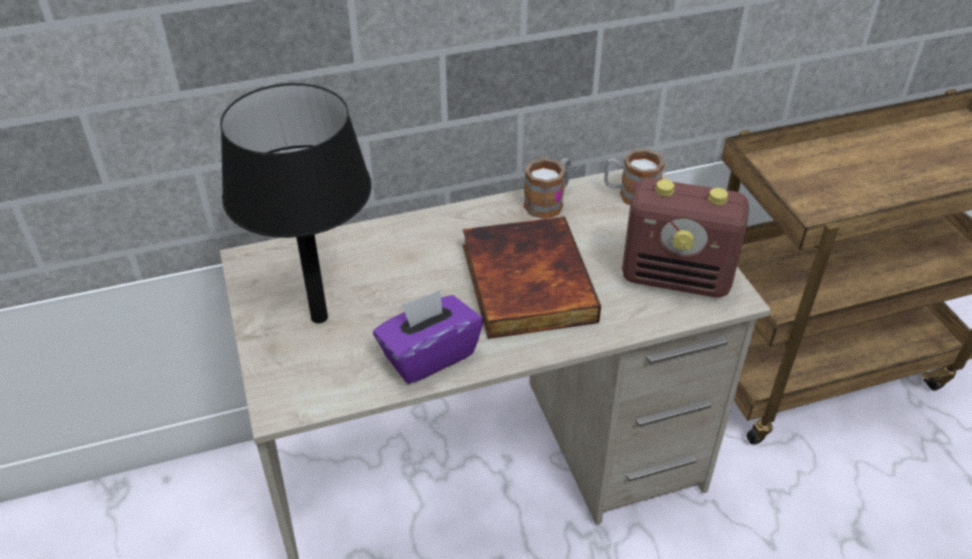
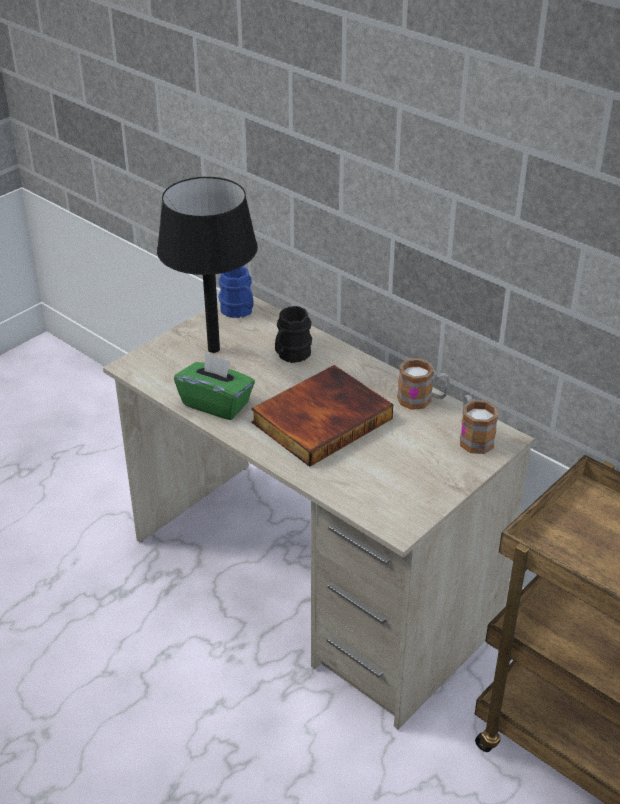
camera: 60 degrees right, 5 degrees down
purple tissue box [373,290,483,384] -> green tissue box [174,352,255,420]
radio [622,178,749,298] -> none
none -> blue mug [218,266,254,318]
none -> black mug [275,306,312,363]

